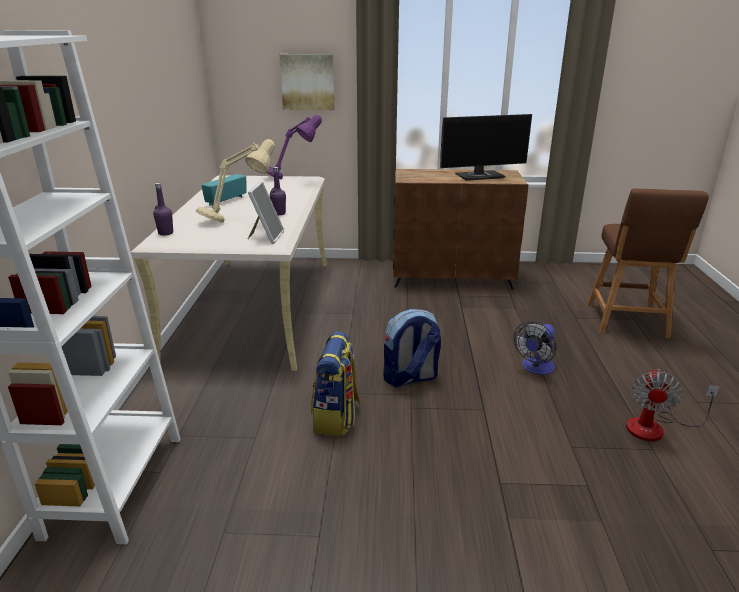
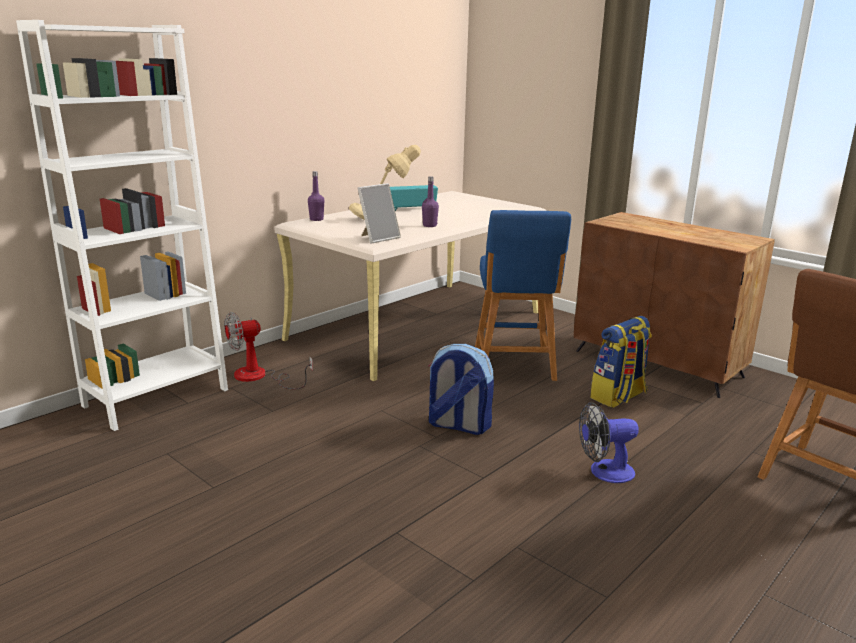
camera: 40 degrees right, 5 degrees down
purple table lamp [267,115,322,179] -> none
picture [279,54,334,110] -> none
backpack [311,331,360,436] -> backpack moved to [590,316,652,408]
monitor [440,114,532,181] -> none
fan [626,369,719,441] -> fan moved to [224,312,313,389]
none -> blue stool [475,210,571,381]

